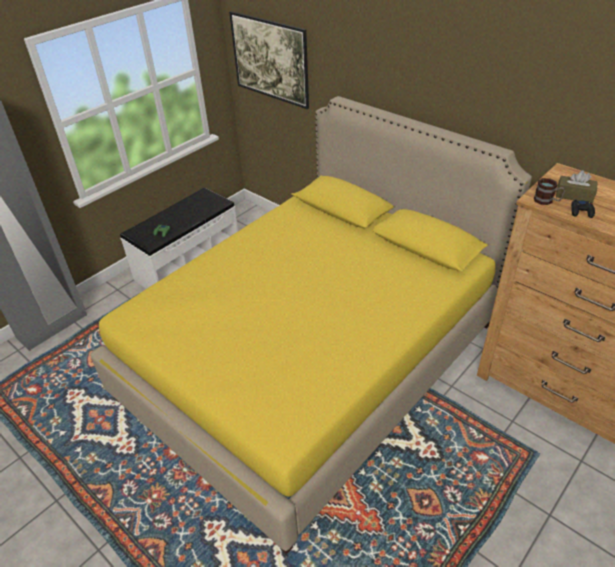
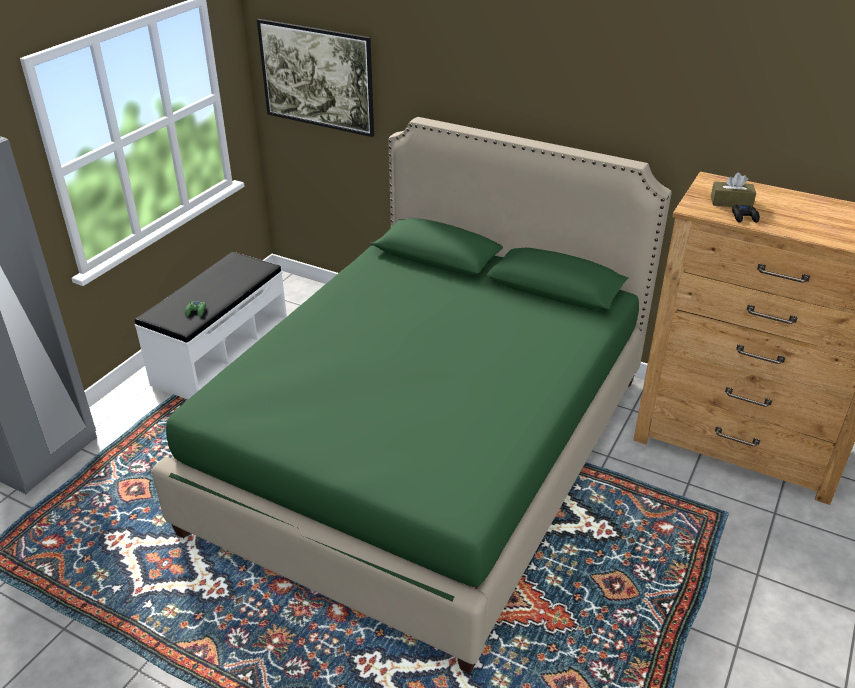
camera: 15 degrees left, 5 degrees down
yellow bed [91,96,532,554] -> green bed [152,117,672,673]
mug [534,178,565,205] -> none

